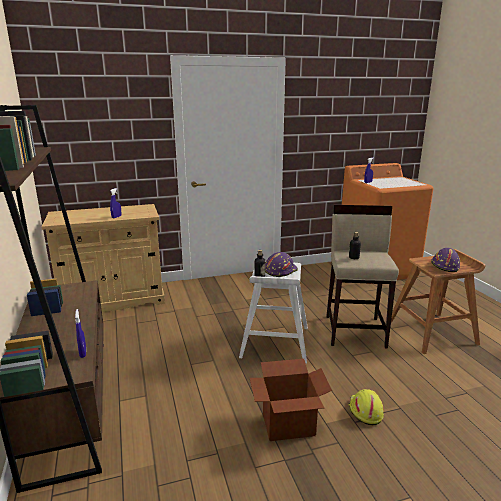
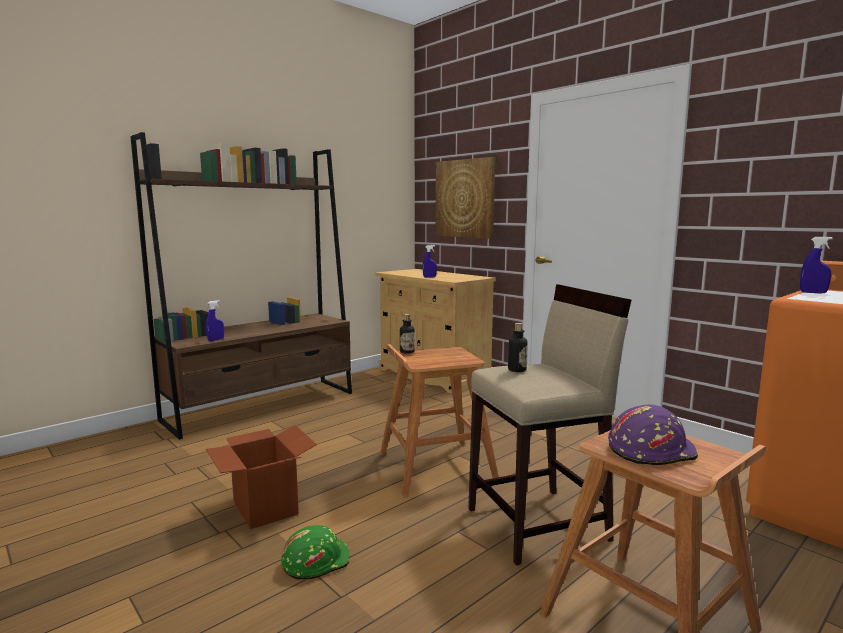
camera: 65 degrees right, 10 degrees down
white stool [239,263,308,364] -> brown stool [380,344,499,498]
purple hard hat [265,252,298,277] -> none
yellow hard hat [348,389,384,425] -> green hard hat [281,525,350,580]
none -> picture [435,157,495,239]

